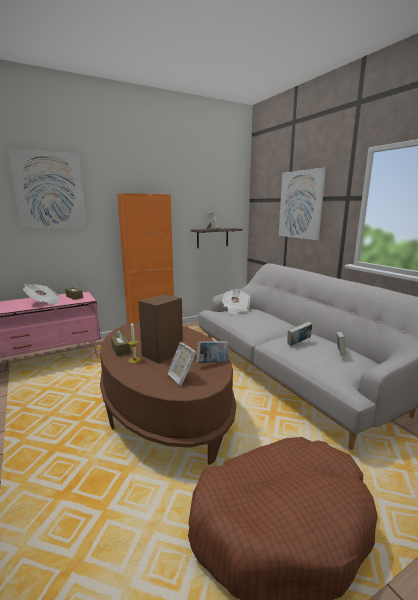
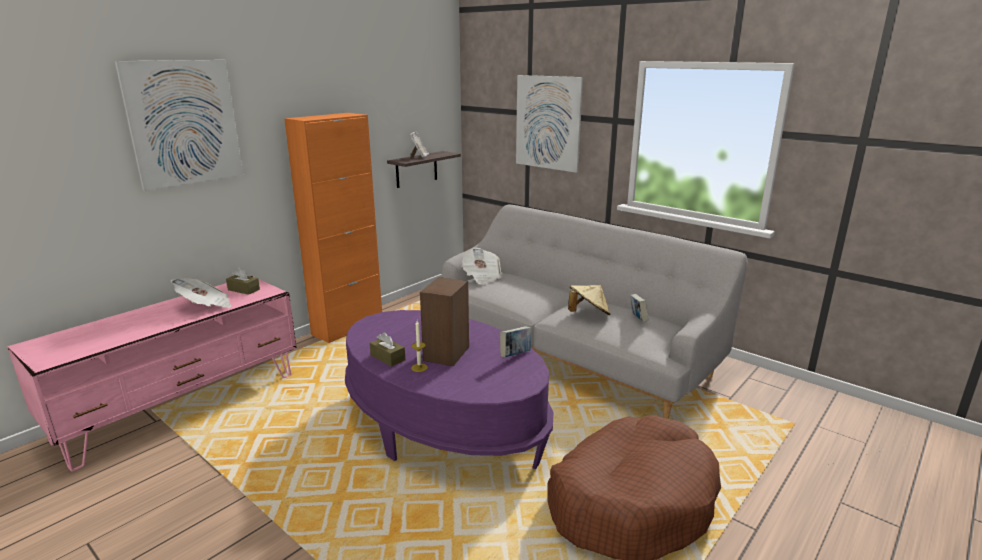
camera: 20 degrees left, 5 degrees up
brown coffee table [100,322,236,465] -> purple coffee table [345,310,554,469]
picture frame [167,342,196,386] -> none
book [287,322,312,346] -> beige hat [568,285,611,315]

